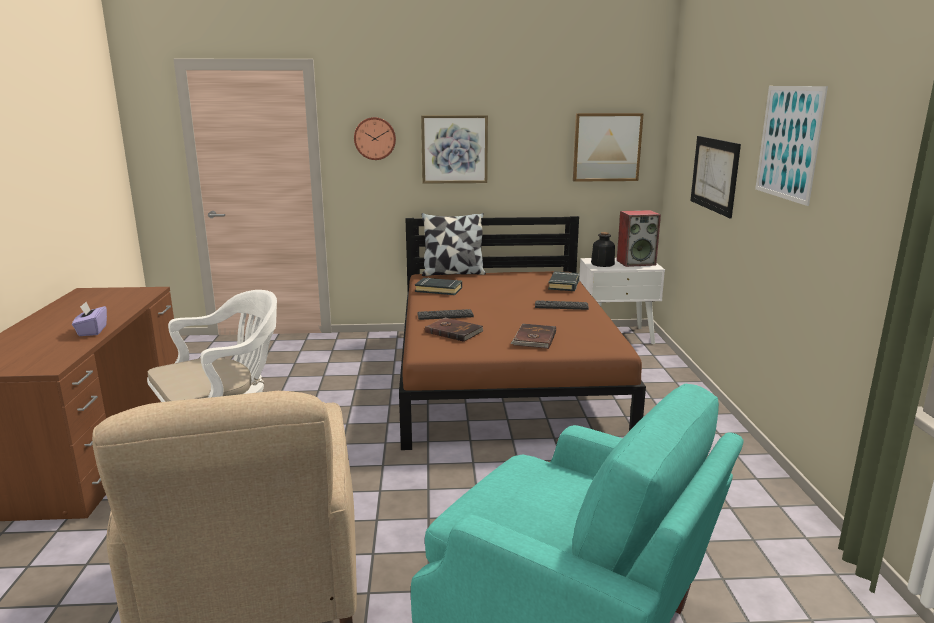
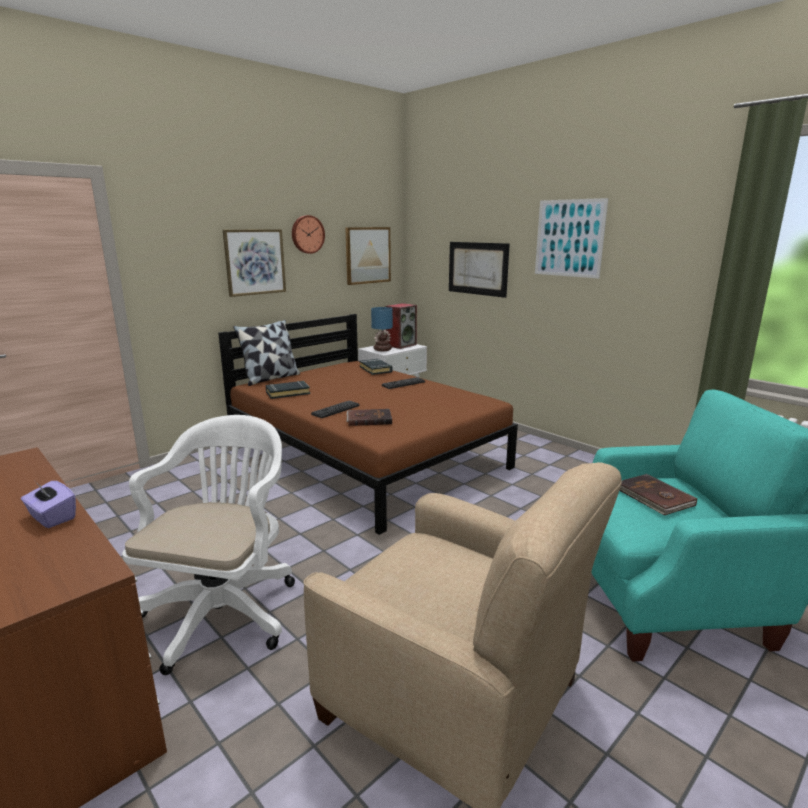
camera: 40 degrees left, 0 degrees up
wall clock [354,117,396,160] -> wall clock moved to [292,215,325,254]
brown book [510,324,556,349] -> brown book moved to [619,474,697,515]
bottle [591,232,615,267] -> table lamp [371,307,393,351]

